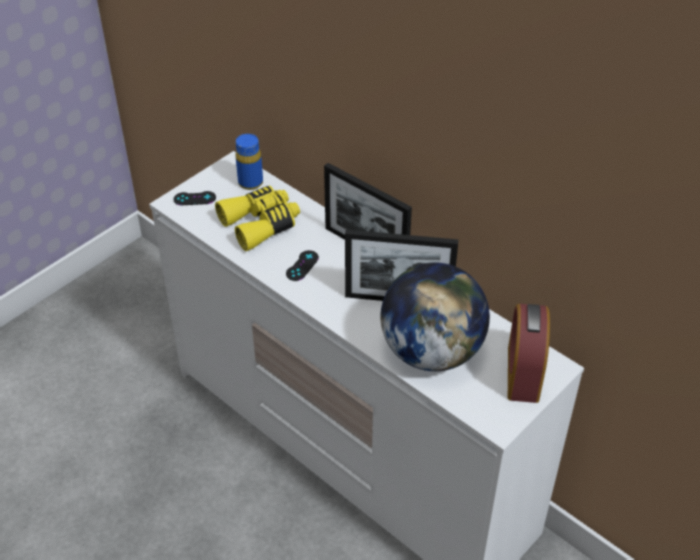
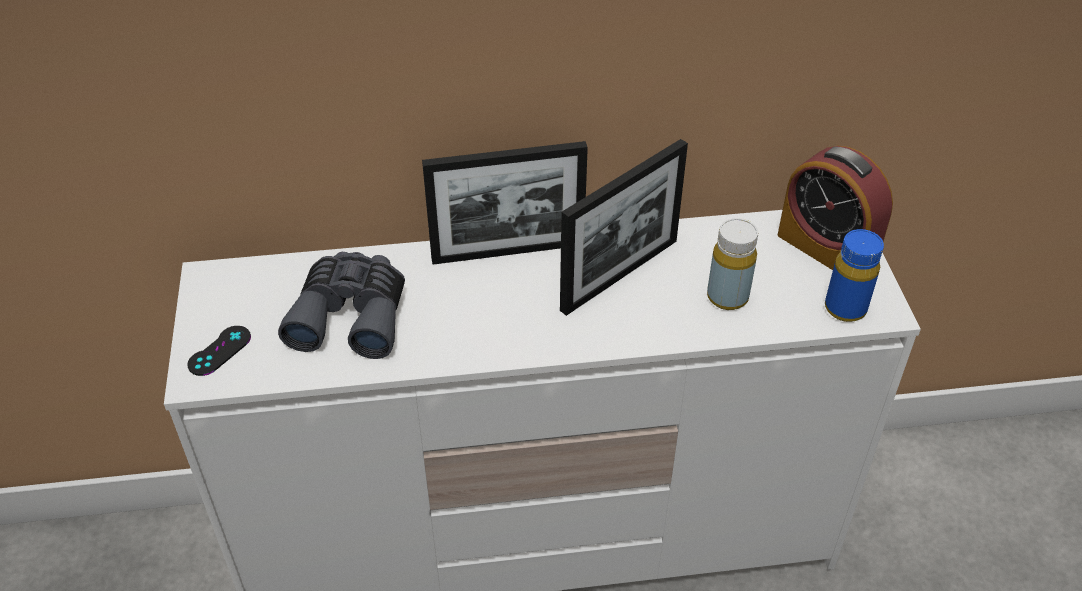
camera: 50 degrees left, 0 degrees up
yellow binoculars [215,186,300,251] -> grey binoculars [278,252,405,359]
blue bottle [236,134,263,190] -> blue bottle moved to [825,229,884,322]
black game controller [286,250,319,281] -> none
globe [381,262,490,371] -> yellow bottle [707,218,758,310]

